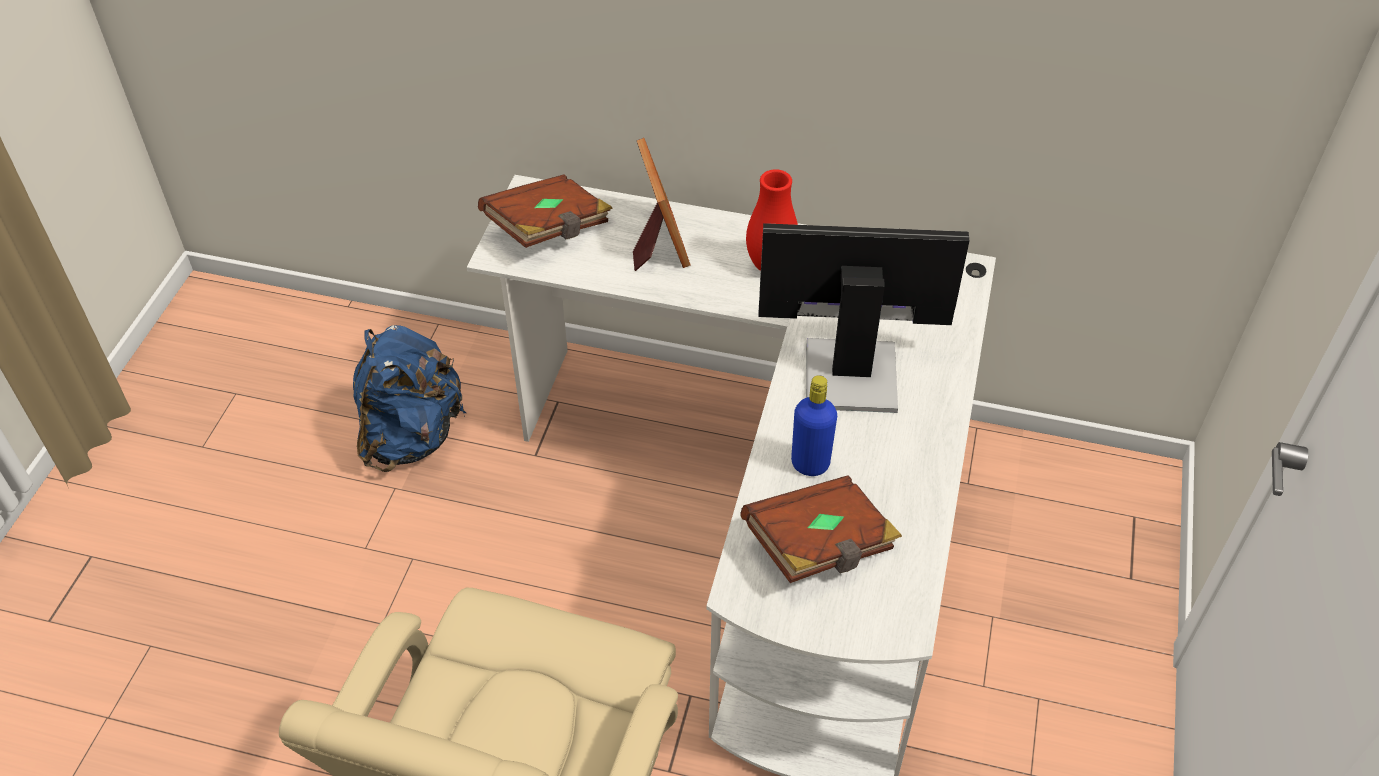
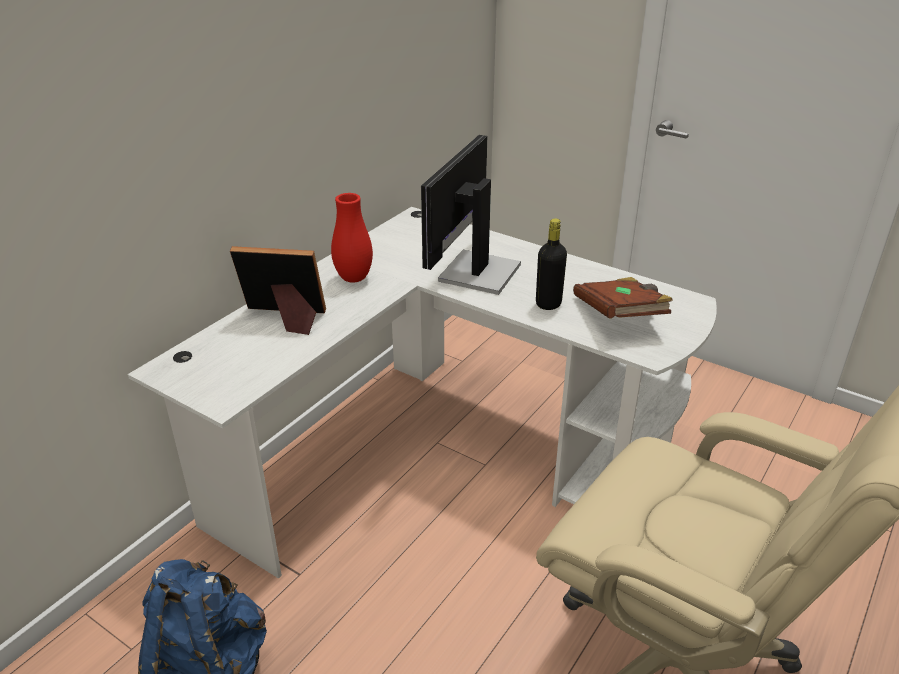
camera: 70 degrees left, 15 degrees down
brown book [478,175,613,248] -> none
blue bottle [791,375,837,476] -> black bottle [536,219,567,310]

